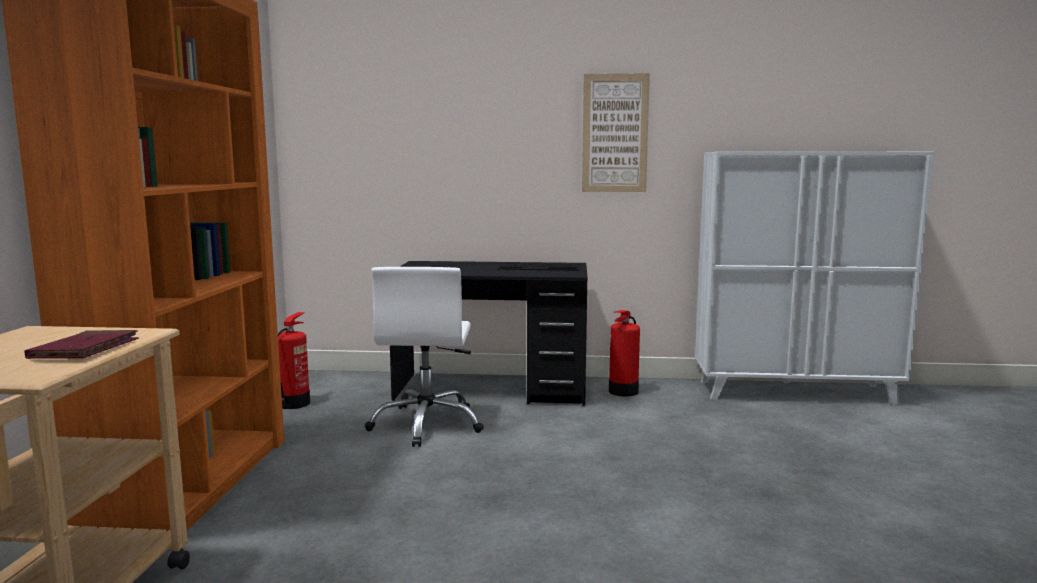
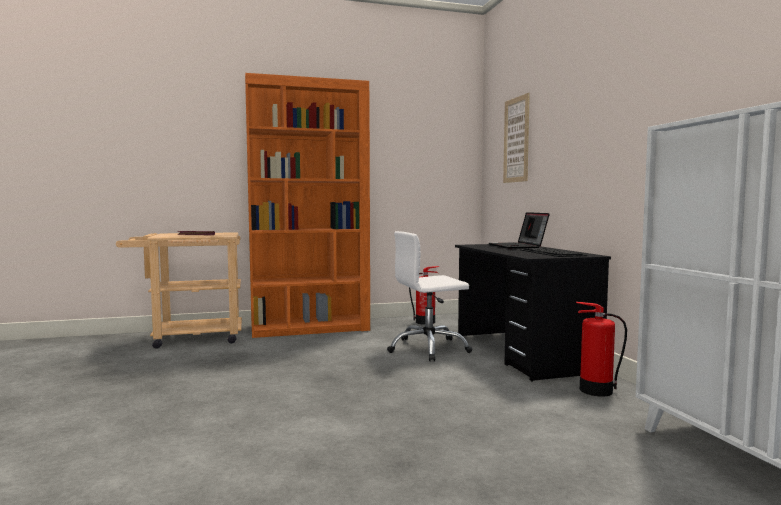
camera: 70 degrees right, 5 degrees down
picture [582,73,650,192] -> picture moved to [503,93,530,183]
none -> laptop [489,212,550,249]

